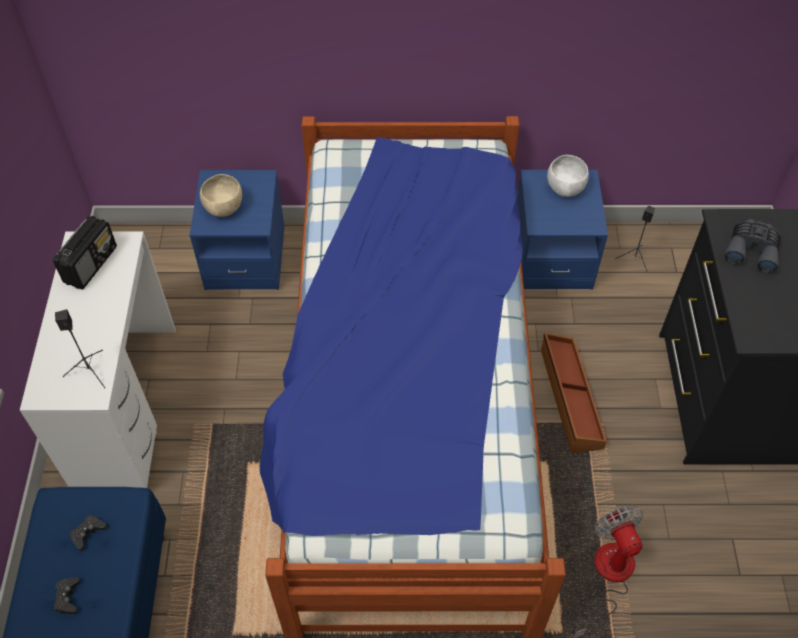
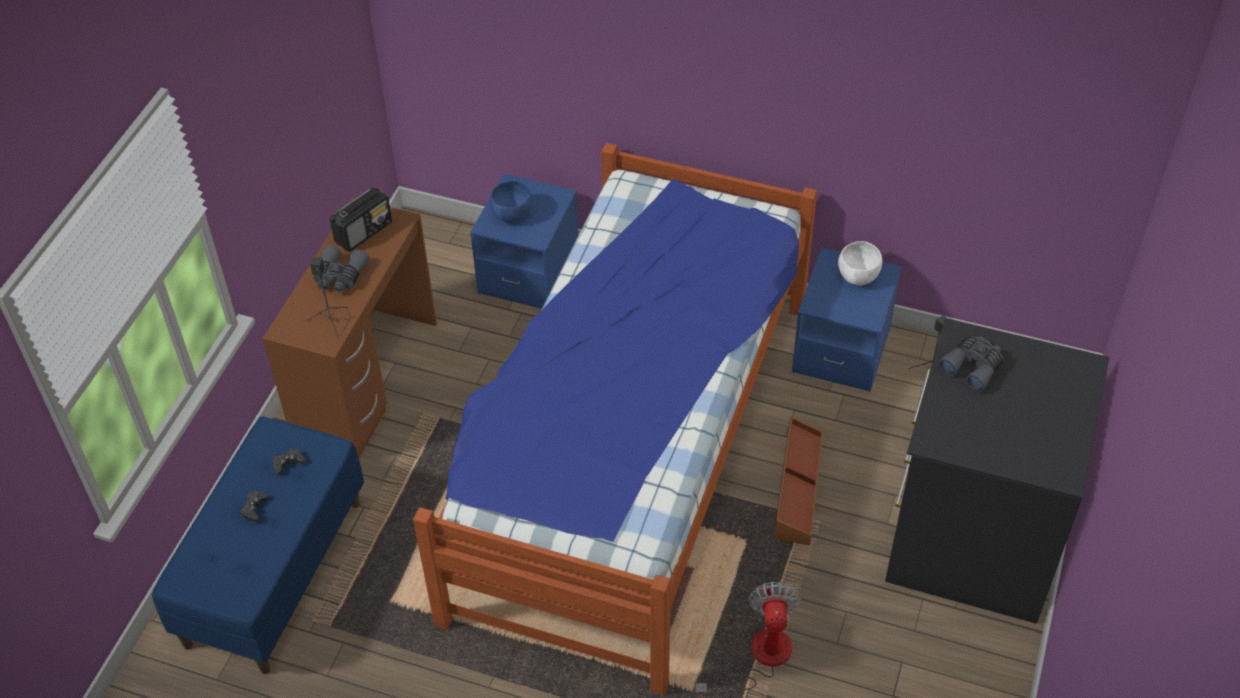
camera: 20 degrees right, 5 degrees down
white desk [20,231,176,488] -> brown desk [263,198,437,458]
beige bowl [200,174,242,217] -> blue bowl [490,180,532,223]
none -> grey binoculars [313,245,369,293]

